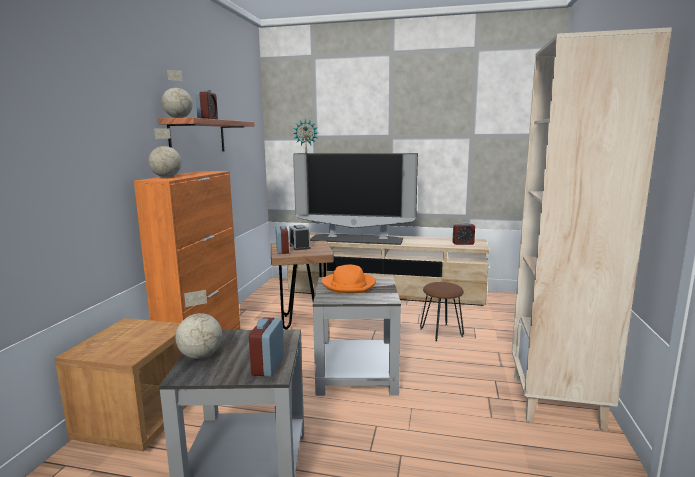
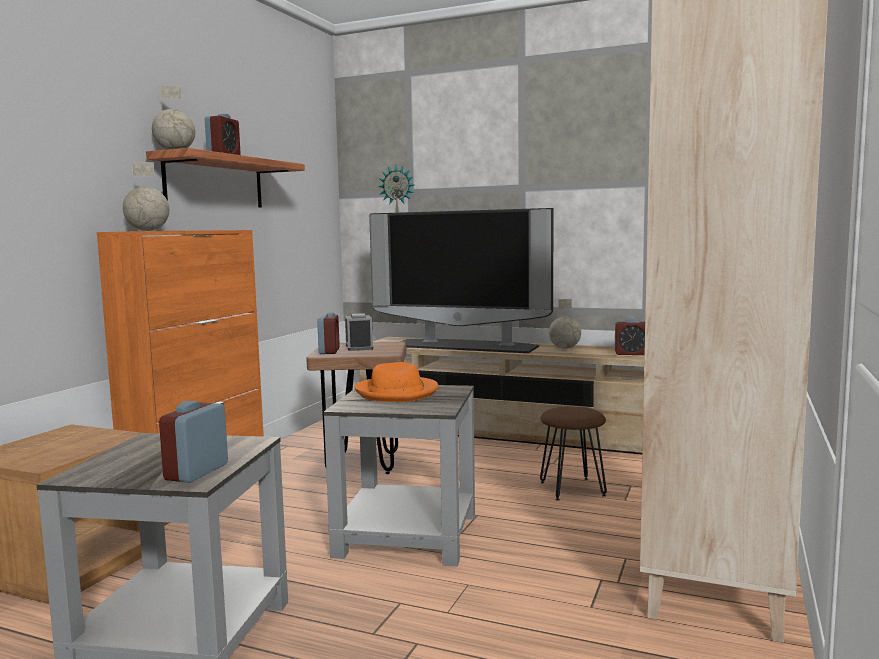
camera: 10 degrees right, 5 degrees down
globe [176,290,222,359] -> globe moved to [549,299,581,349]

